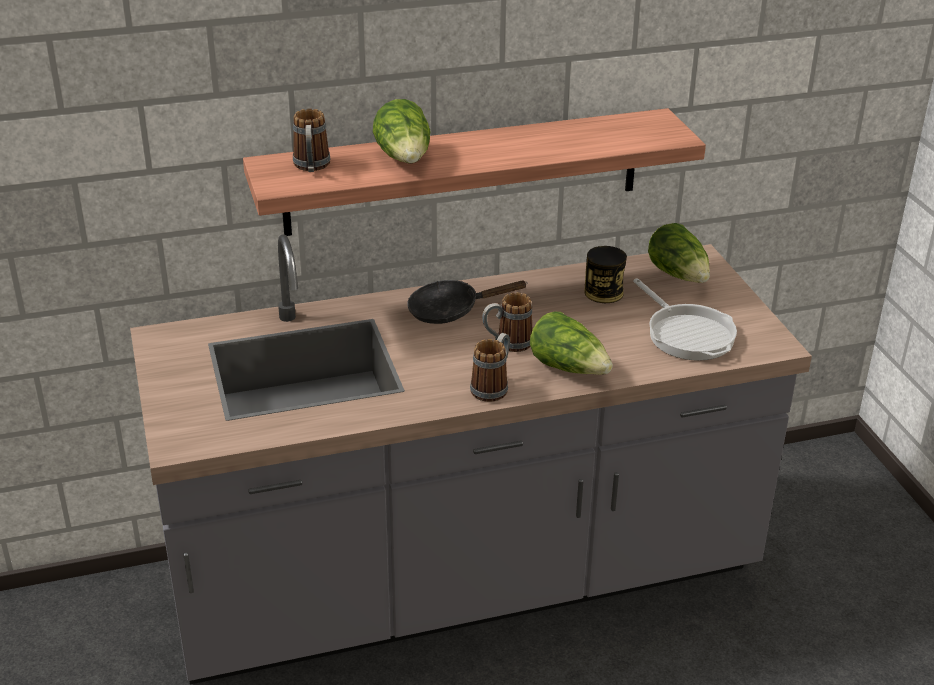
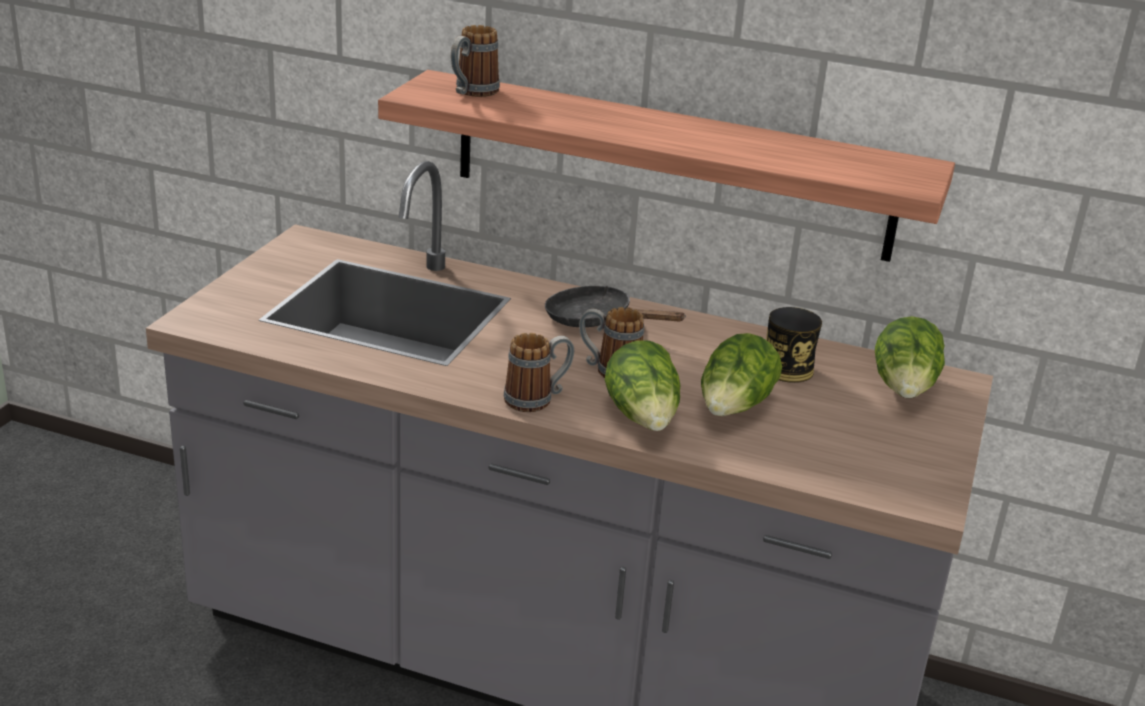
camera: 35 degrees right, 5 degrees down
lettuce [373,99,430,164] -> lettuce moved to [701,333,782,416]
frying pan [633,279,737,361] -> none

